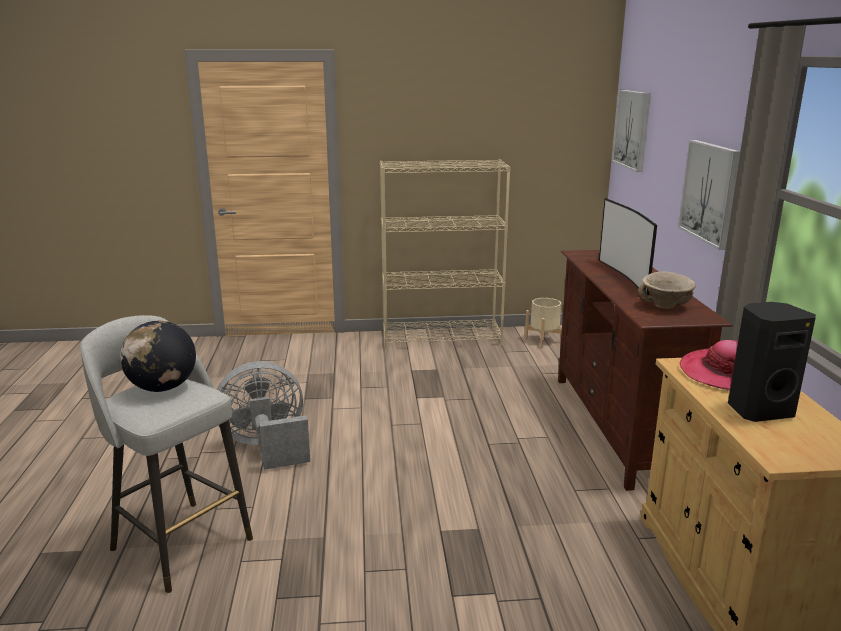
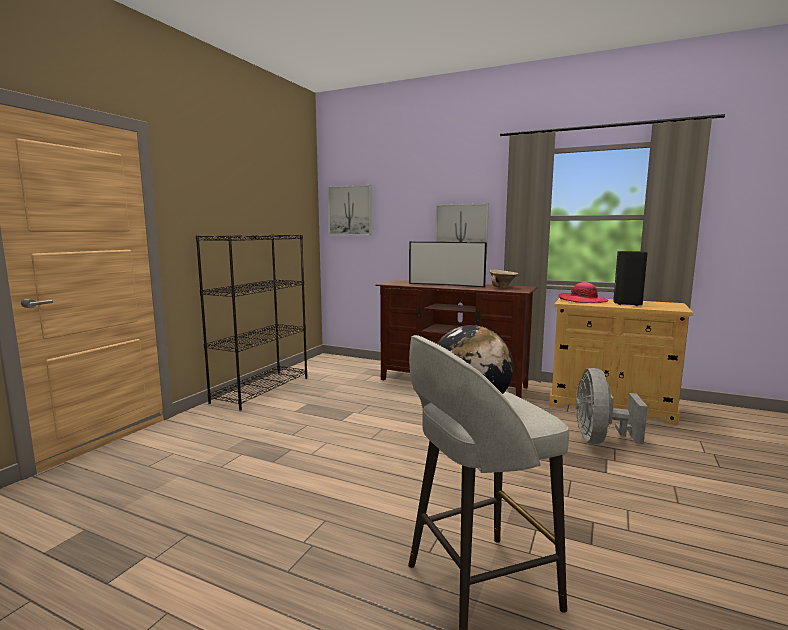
camera: 60 degrees left, 10 degrees down
grey fan [216,361,310,470] -> grey fan moved to [576,368,648,444]
beige bookcase [380,159,511,349] -> black bookcase [196,234,307,410]
beige planter [525,298,562,348] -> none

